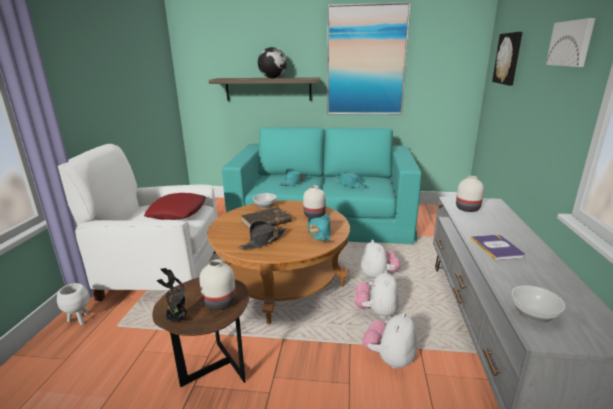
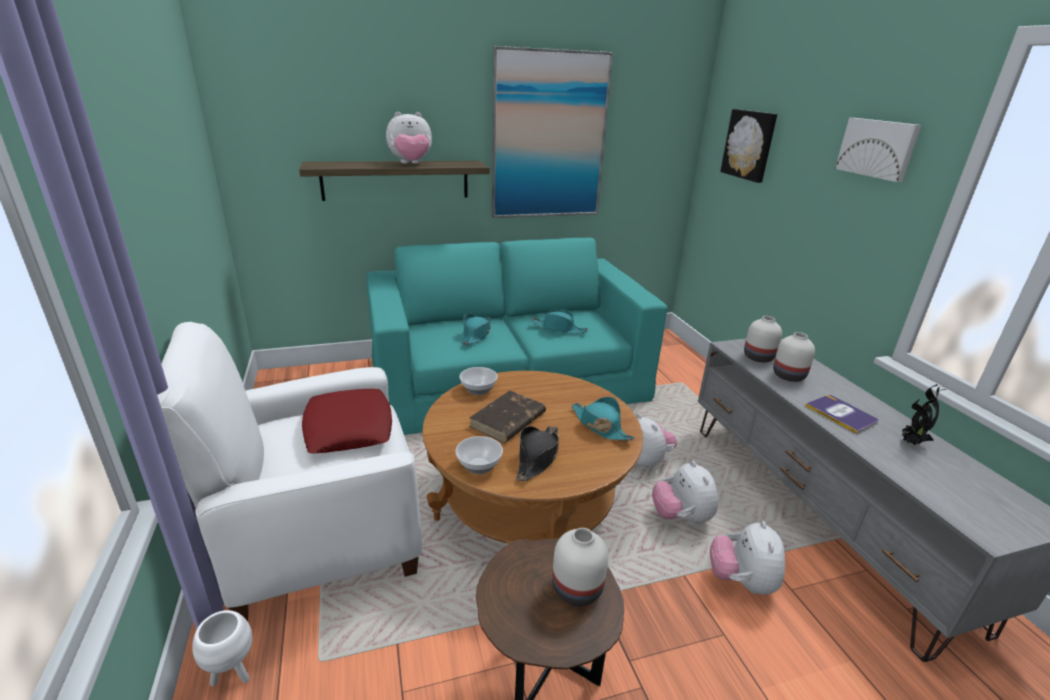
camera: 25 degrees left, 5 degrees up
potted plant [157,268,187,323] -> potted plant moved to [900,384,946,445]
globe [258,47,287,78] -> plush toy [386,112,432,164]
white vase [303,185,326,219] -> white vase moved to [773,332,815,382]
bowl [512,285,565,323] -> bowl moved to [455,436,503,474]

